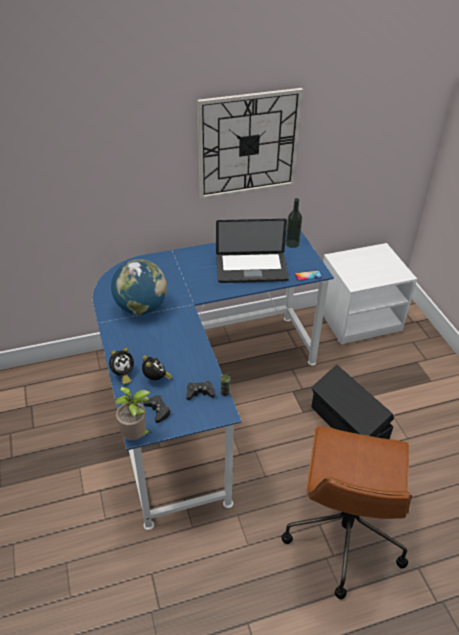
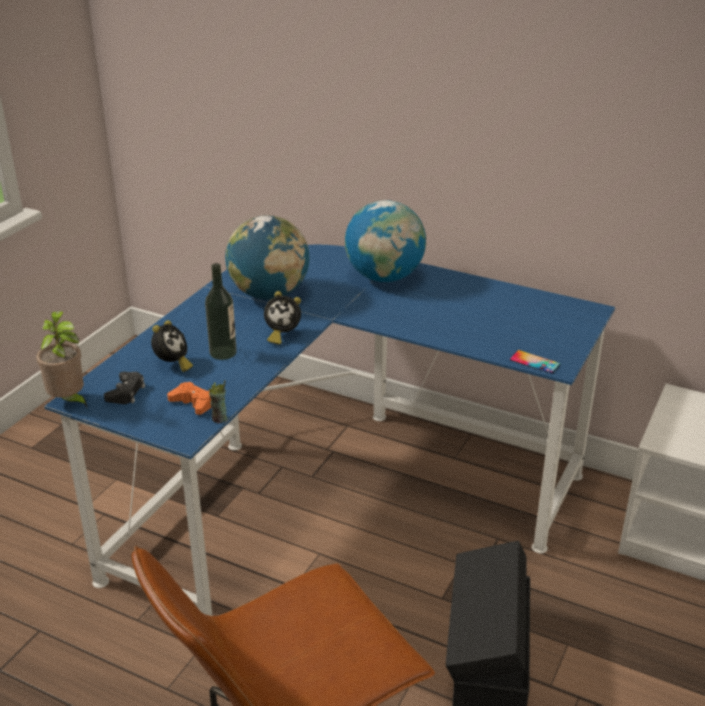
camera: 45 degrees right, 10 degrees down
alarm clock [109,347,134,385] -> alarm clock moved to [264,291,301,345]
black game controller [186,381,215,400] -> orange game controller [167,382,211,415]
wall clock [197,88,303,200] -> none
laptop [216,219,289,283] -> none
bottle [286,198,302,248] -> bottle moved to [205,263,237,360]
none -> globe [345,200,426,282]

